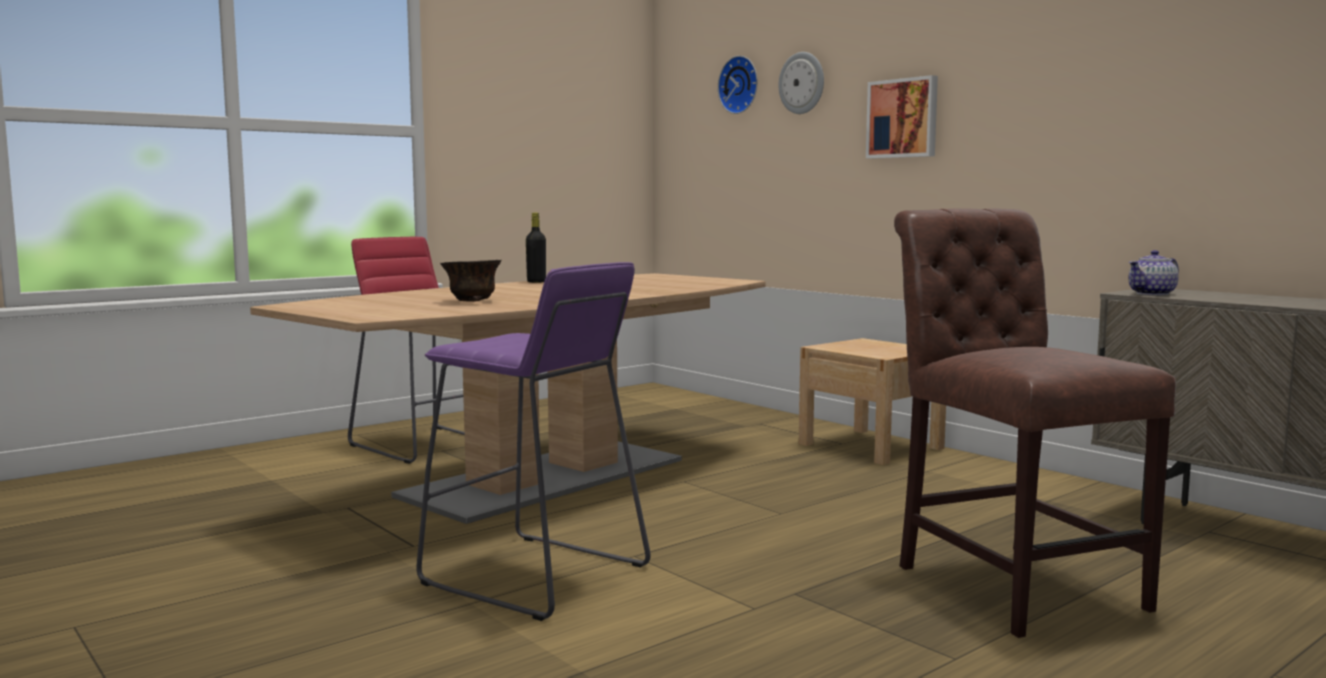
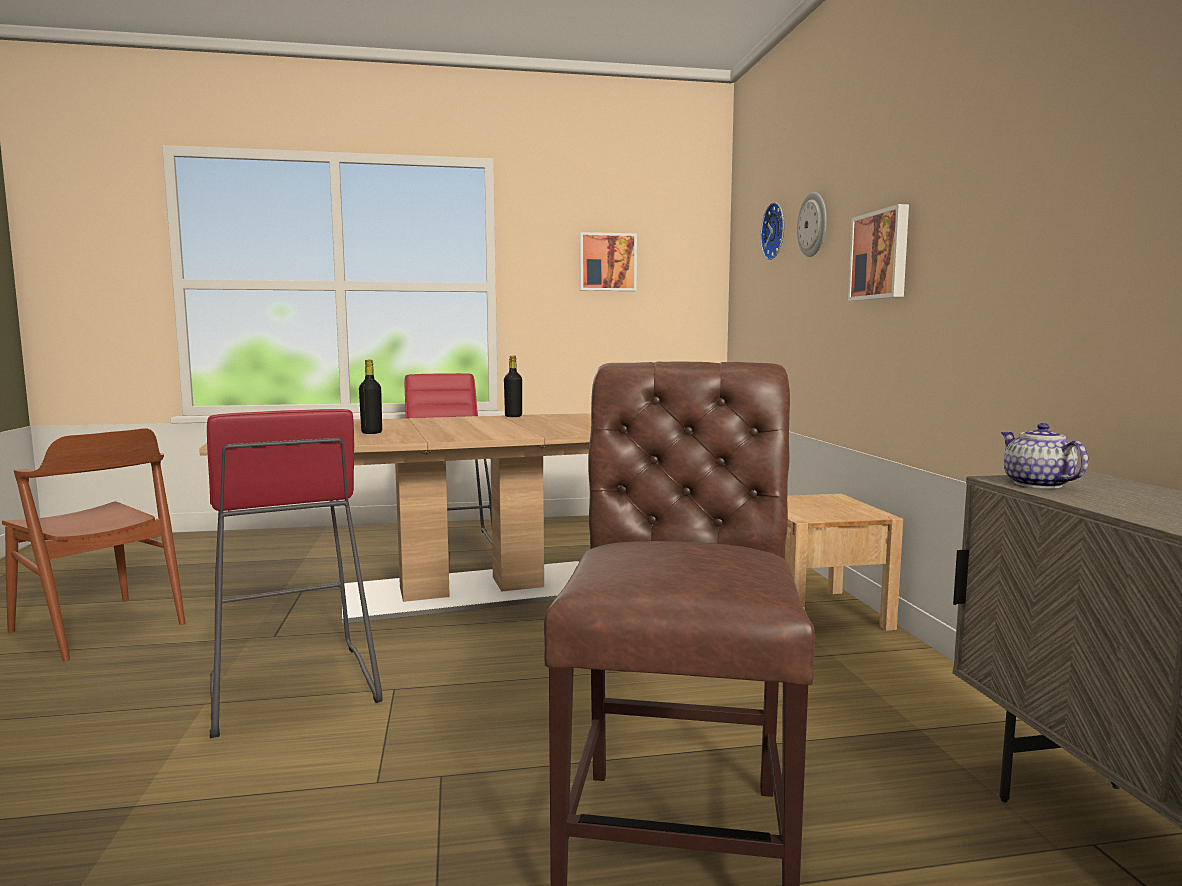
camera: 30 degrees right, 0 degrees up
purple stool [416,262,651,621] -> red stool [207,409,382,738]
brown bowl [440,259,502,302] -> black bottle [359,360,382,434]
teapot [1129,250,1179,295] -> teapot turned 75 degrees clockwise [1001,423,1088,489]
none -> brown chair [2,428,185,661]
none -> picture [580,232,637,291]

